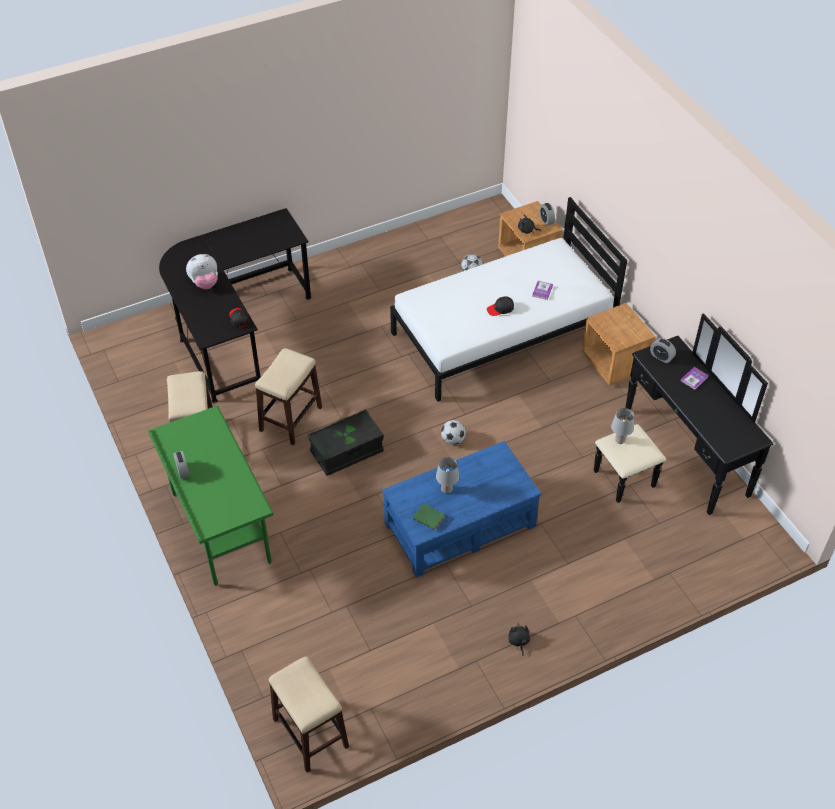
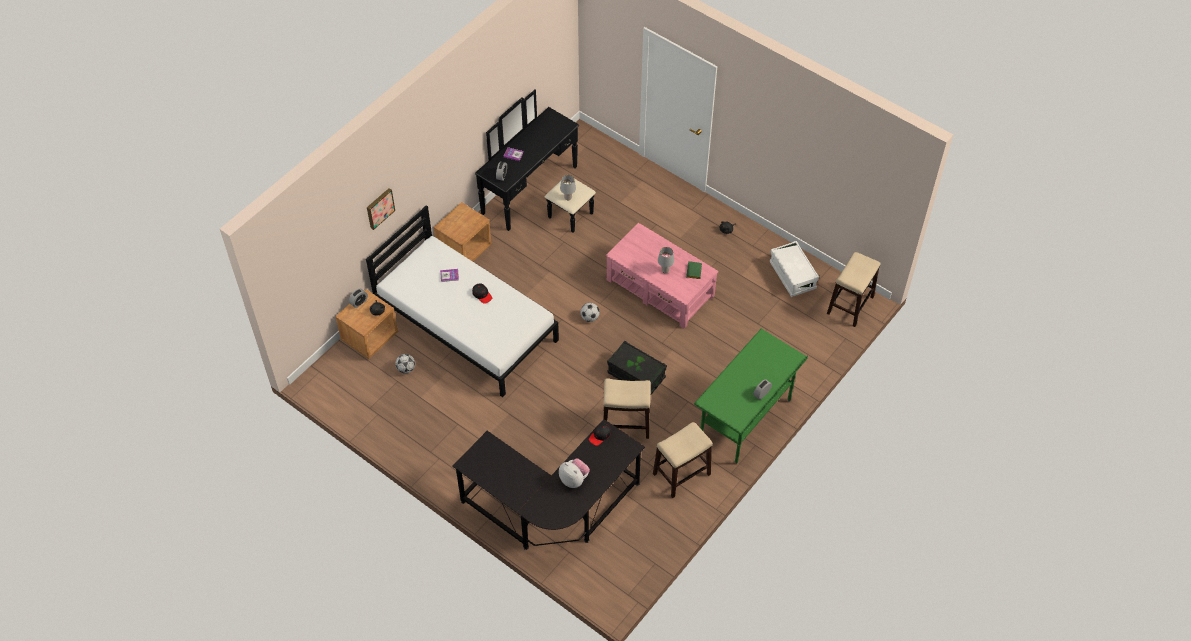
camera: 115 degrees left, 5 degrees up
blue coffee table [382,441,541,578] -> pink coffee table [606,223,719,329]
none -> picture [367,188,395,230]
none -> white storage box [770,241,819,297]

